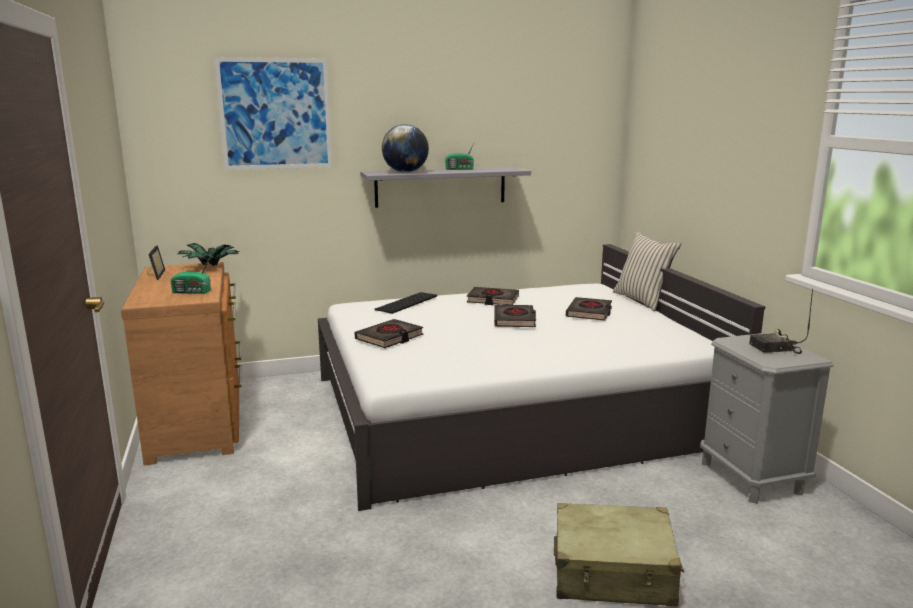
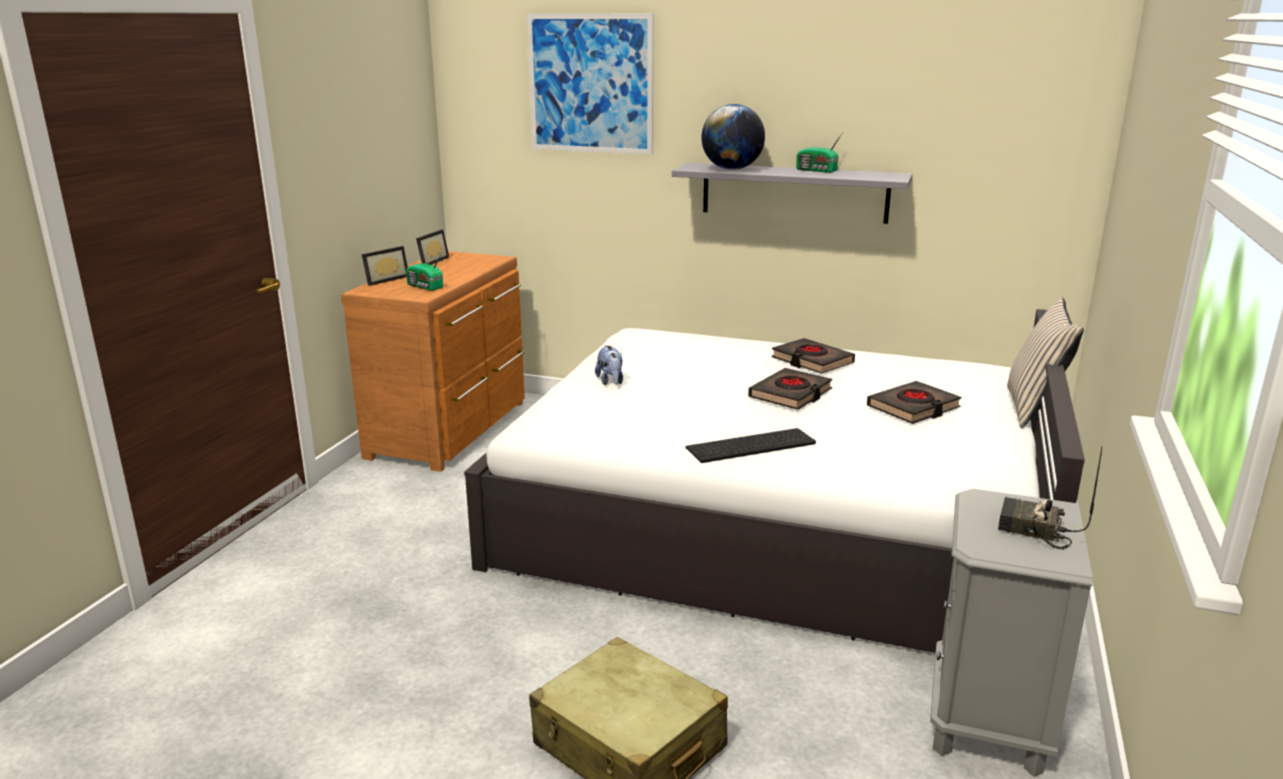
camera: 35 degrees right, 5 degrees up
potted plant [178,243,239,267] -> none
black book [354,319,424,348] -> plush toy [595,345,623,385]
keyboard [374,292,437,314] -> keyboard moved to [686,428,816,463]
none -> picture frame [362,246,408,286]

